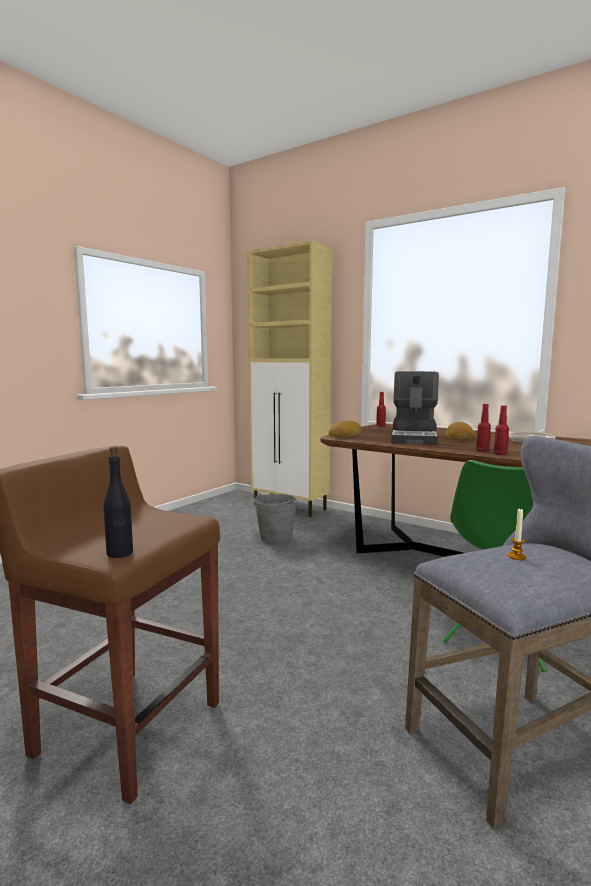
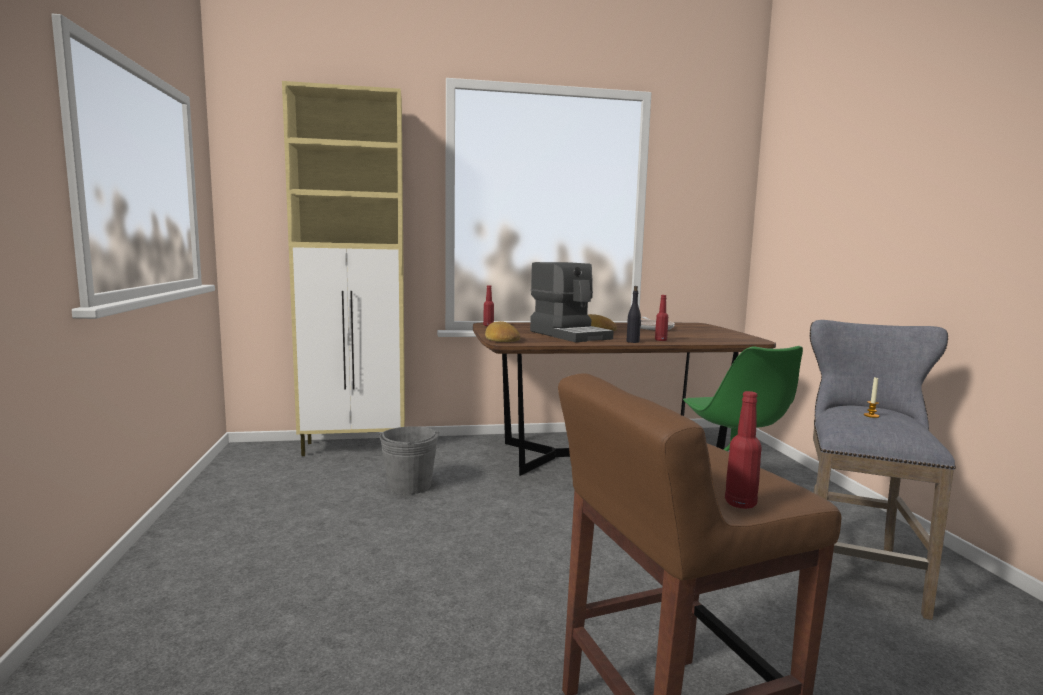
camera: 45 degrees left, 0 degrees up
black bottle [104,446,133,558] -> black bottle moved to [627,286,641,343]
red bottle [494,405,509,455] -> red bottle moved to [725,391,762,509]

